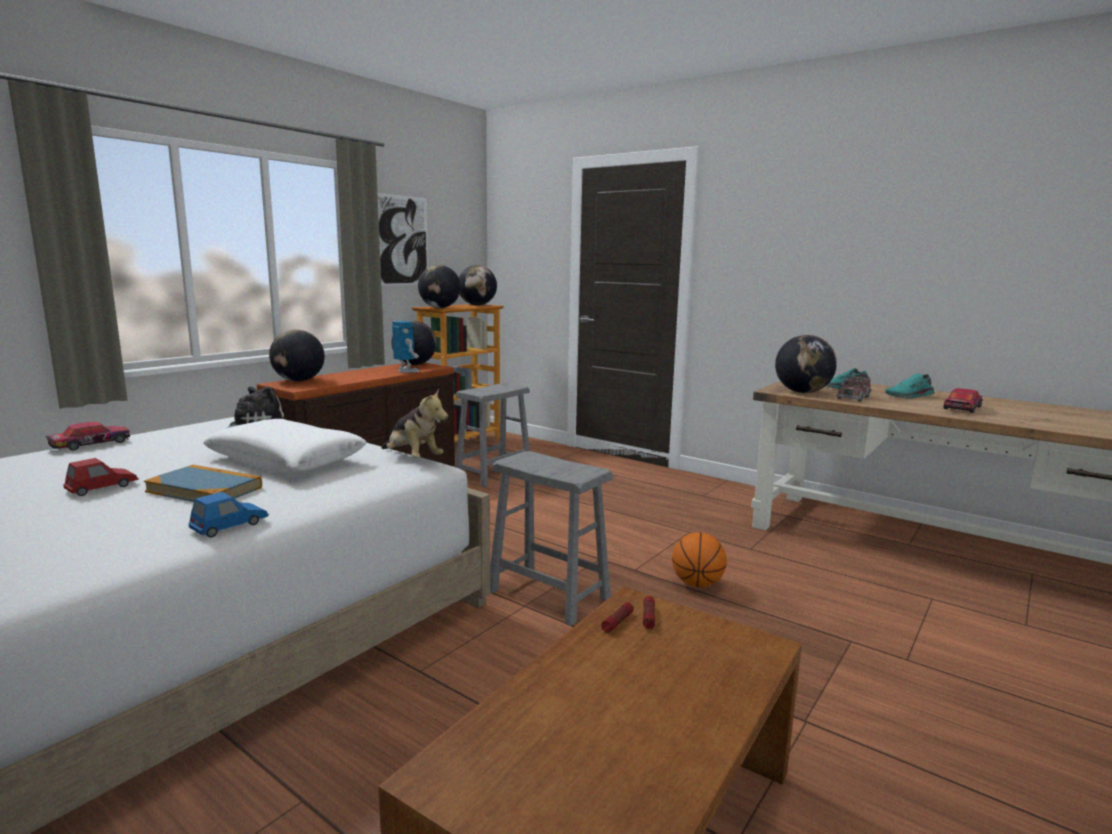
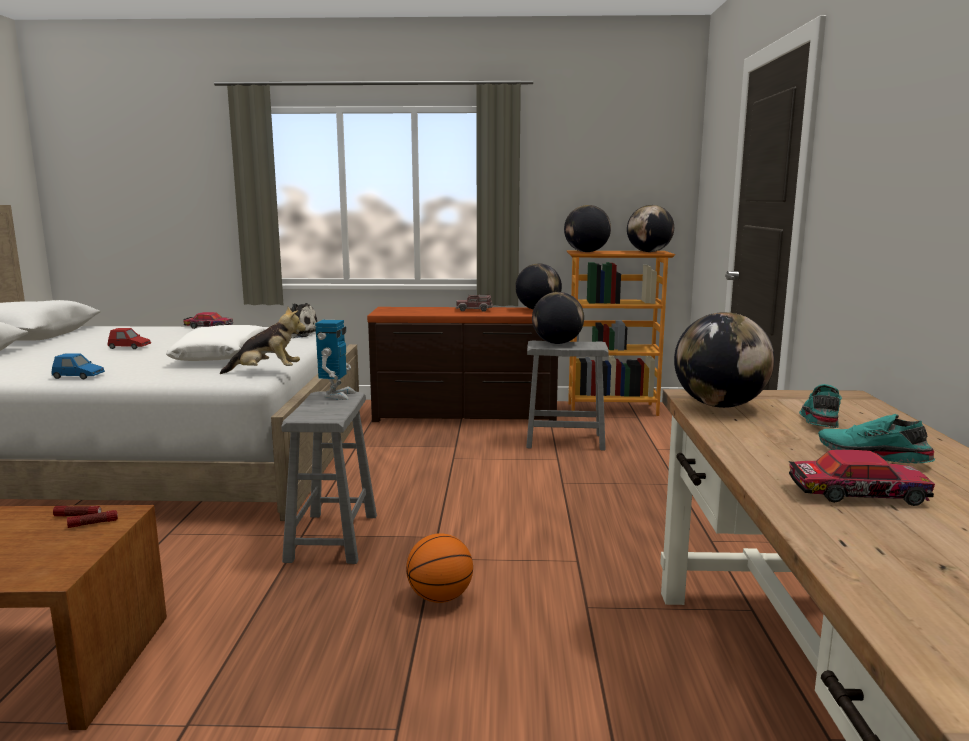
camera: 55 degrees right, 0 degrees up
book [144,465,262,502] -> none
globe [269,330,325,381] -> globe moved to [532,292,584,344]
picture [378,193,428,286] -> none
plush toy [381,388,448,458] -> plush toy turned 105 degrees counterclockwise [220,307,306,374]
toy robot [392,321,420,373] -> toy robot moved to [315,320,356,400]
toy truck [837,375,872,402] -> toy truck moved to [456,294,493,311]

